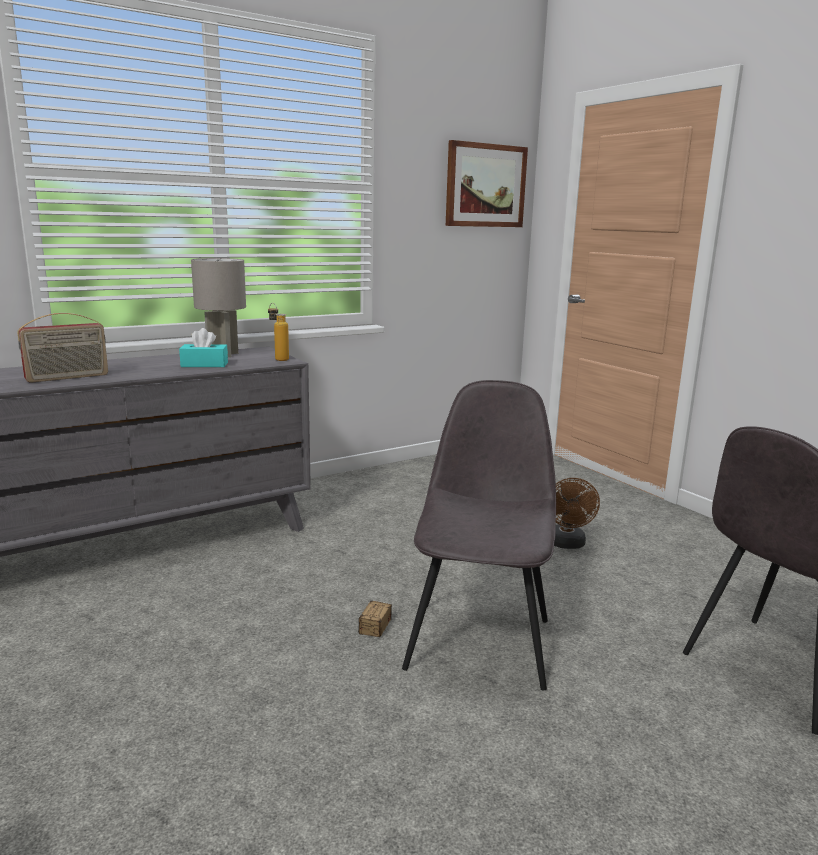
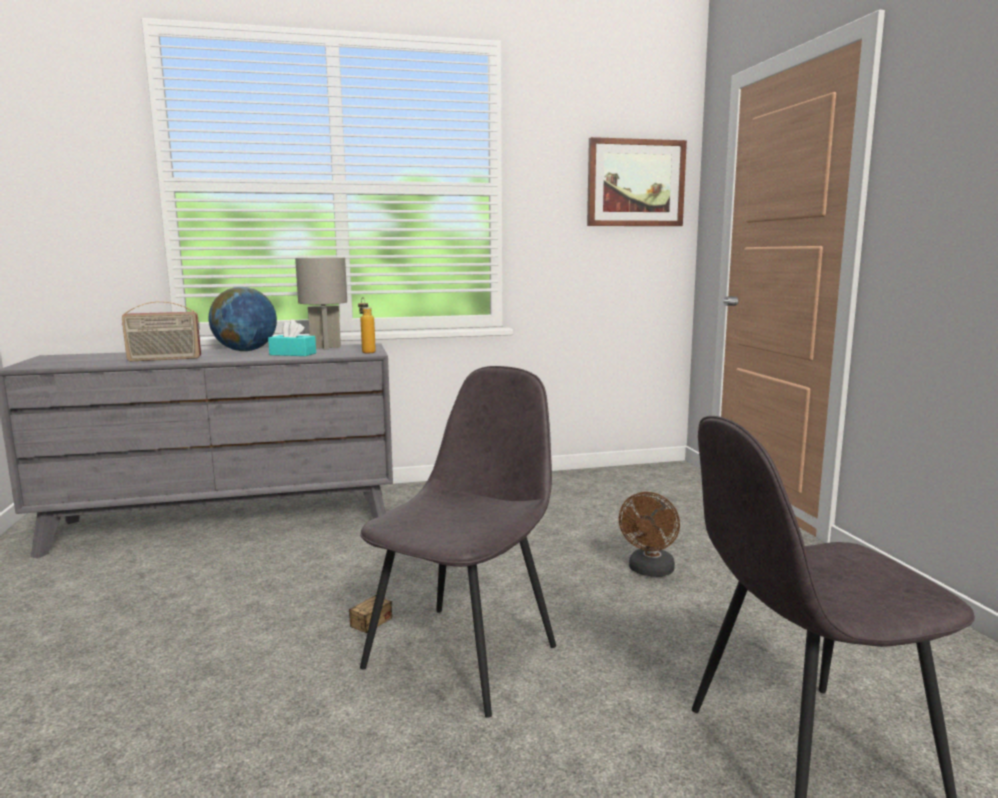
camera: 20 degrees right, 5 degrees down
none -> globe [209,287,277,351]

